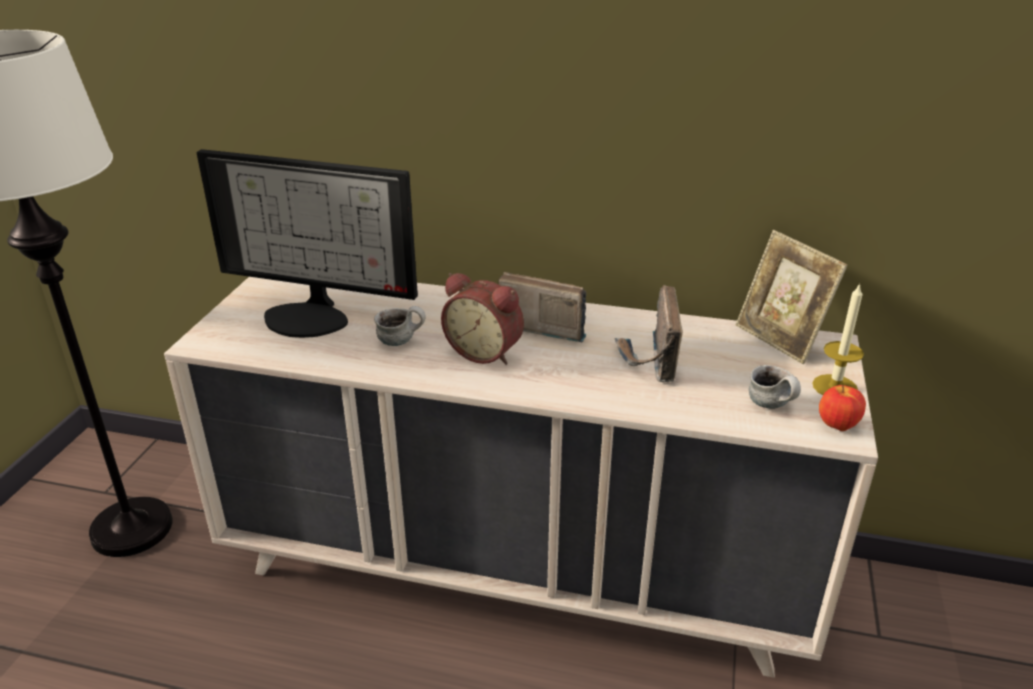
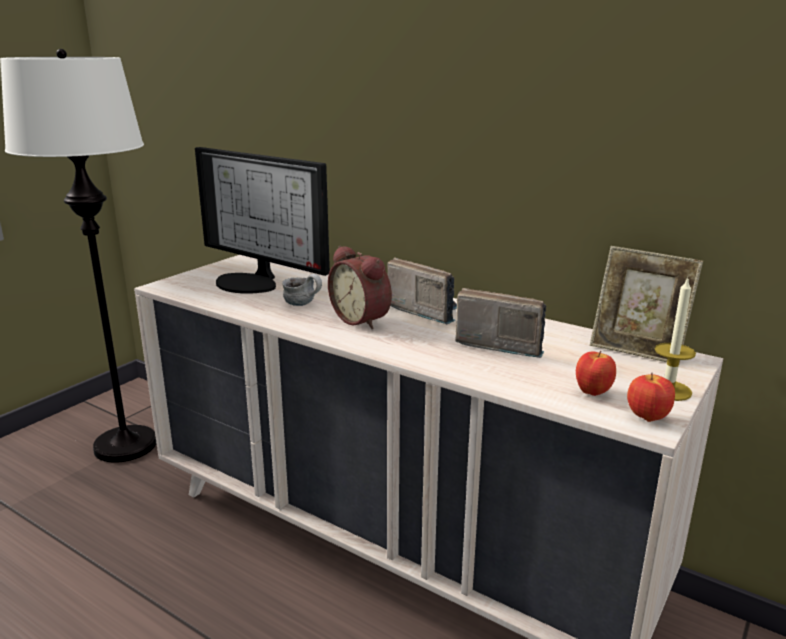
camera: 20 degrees right, 10 degrees down
radio [615,285,683,382] -> radio turned 90 degrees clockwise [455,288,546,358]
picture frame [736,230,848,364] -> picture frame turned 45 degrees counterclockwise [590,246,703,364]
mug [749,365,801,409] -> apple [576,351,616,396]

